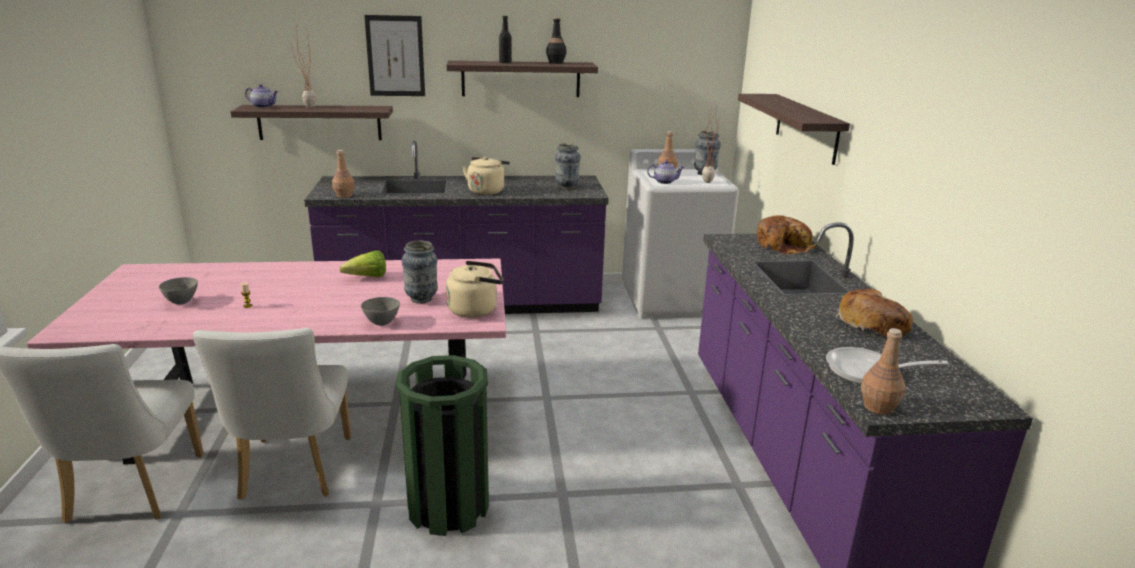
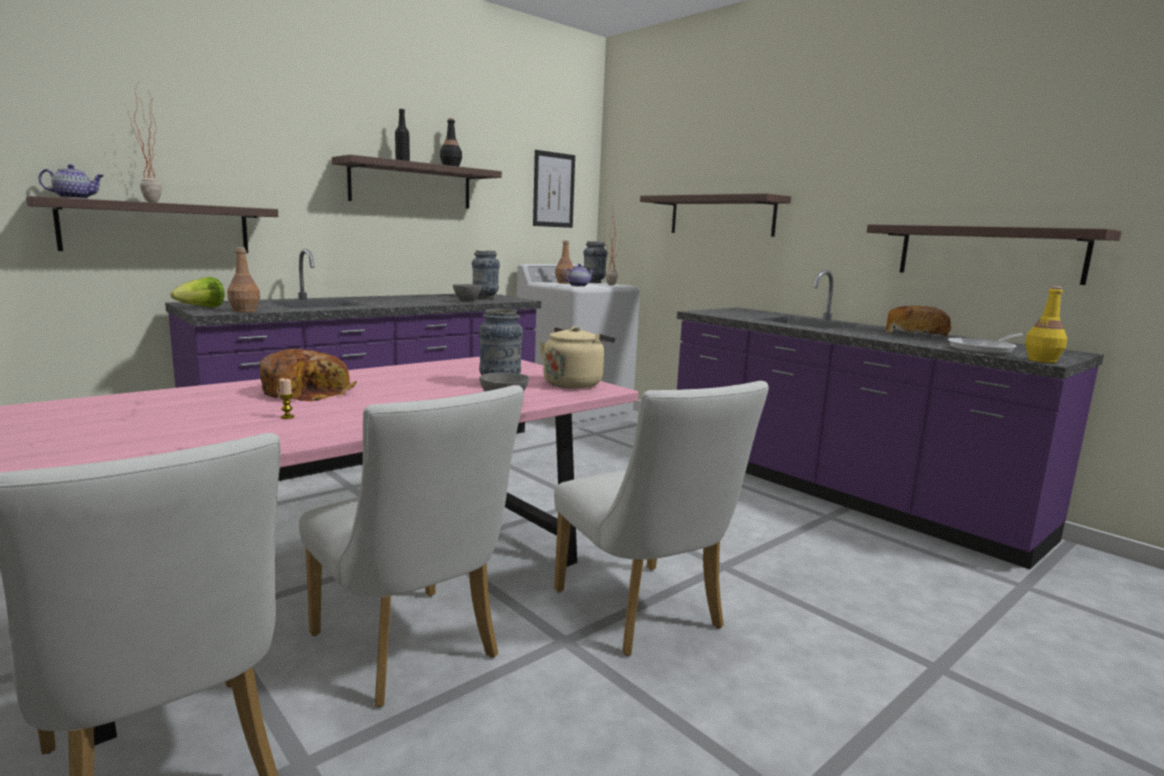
camera: 35 degrees left, 10 degrees down
grey bowl [159,277,198,304] -> grey bowl moved to [453,284,482,302]
lettuce [339,251,386,277] -> lettuce moved to [170,277,225,307]
picture [364,15,425,96] -> picture moved to [533,150,575,228]
green trash can [396,355,489,536] -> white chair [554,381,769,656]
beige kettle [462,157,510,195] -> none
bread [757,215,817,255] -> bread moved to [260,349,357,402]
brown bottle [861,328,906,415] -> yellow bottle [1025,286,1067,363]
none -> shelf [867,224,1121,285]

